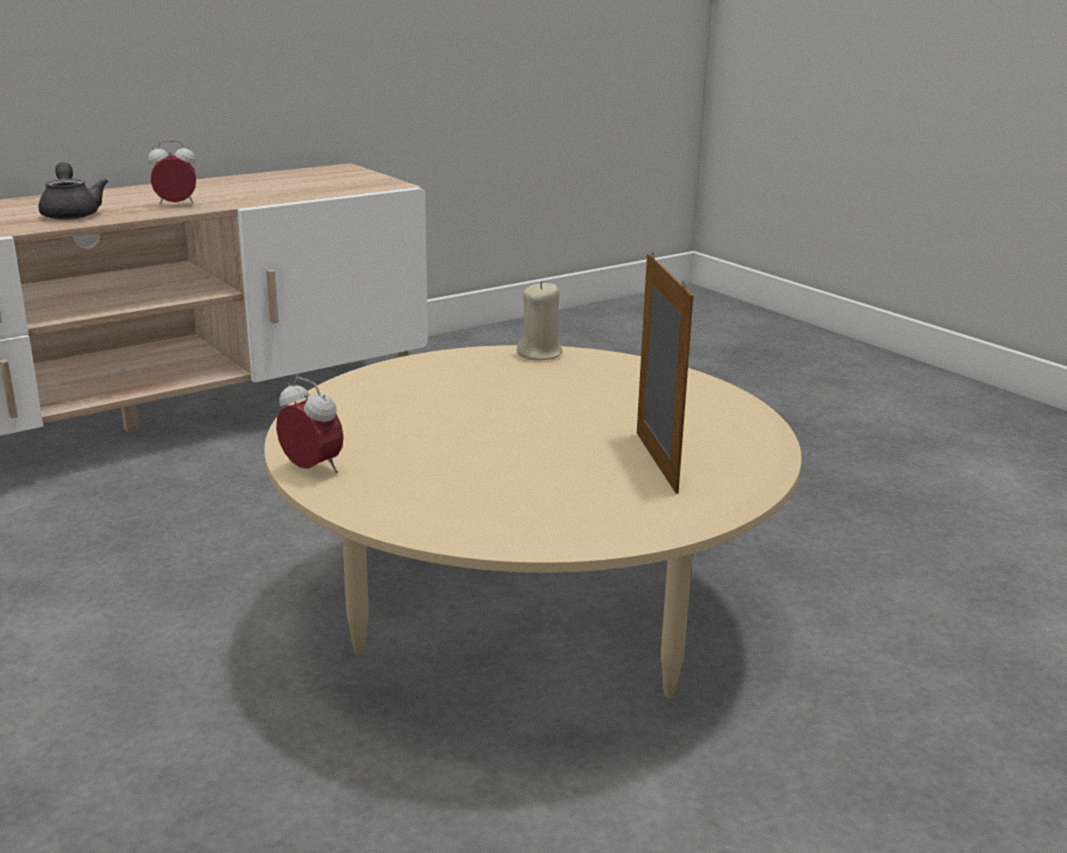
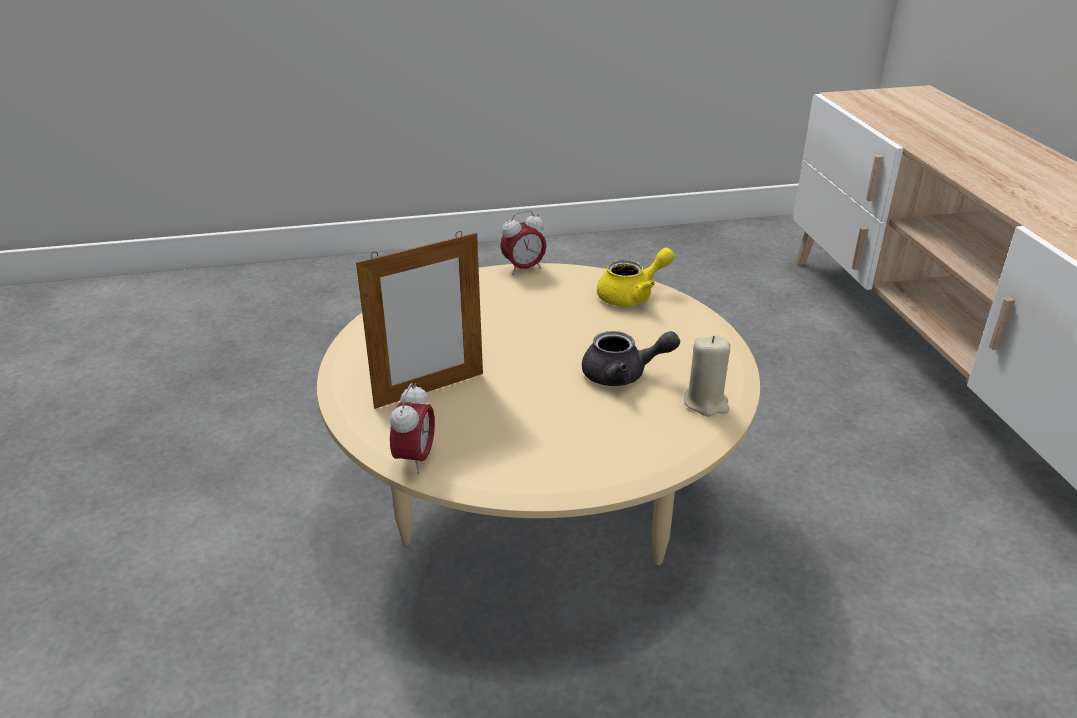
camera: 115 degrees right, 10 degrees up
grey teapot [38,162,108,220] -> grey teapot moved to [582,331,680,386]
alarm clock [148,140,196,204] -> alarm clock moved to [390,383,435,474]
picture frame [637,252,693,494] -> picture frame turned 45 degrees counterclockwise [356,231,483,409]
none -> yellow teapot [597,248,675,306]

